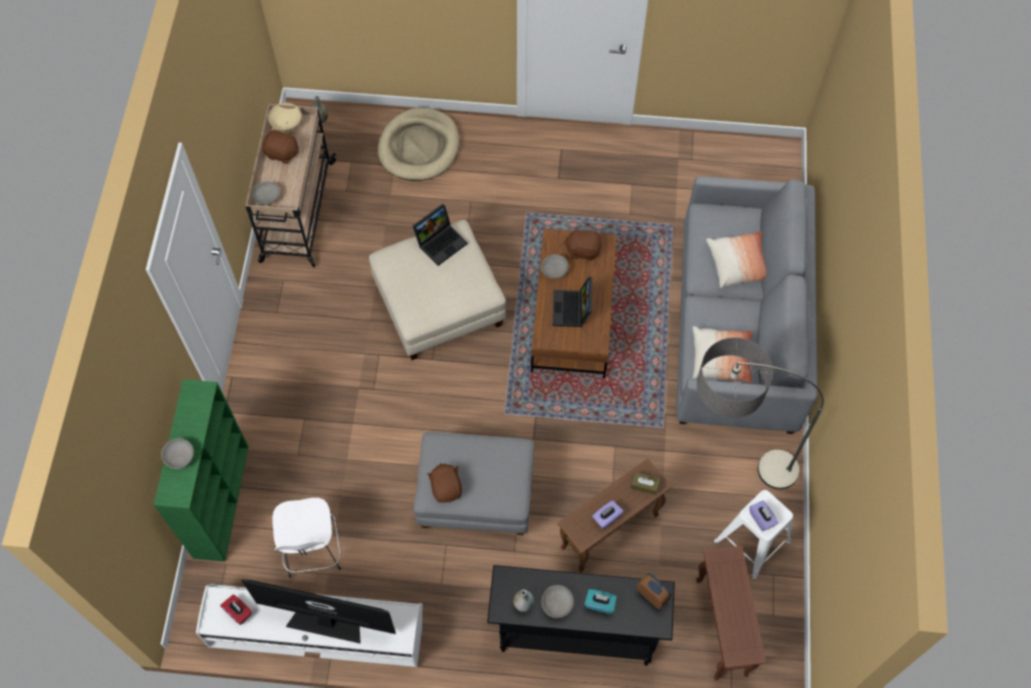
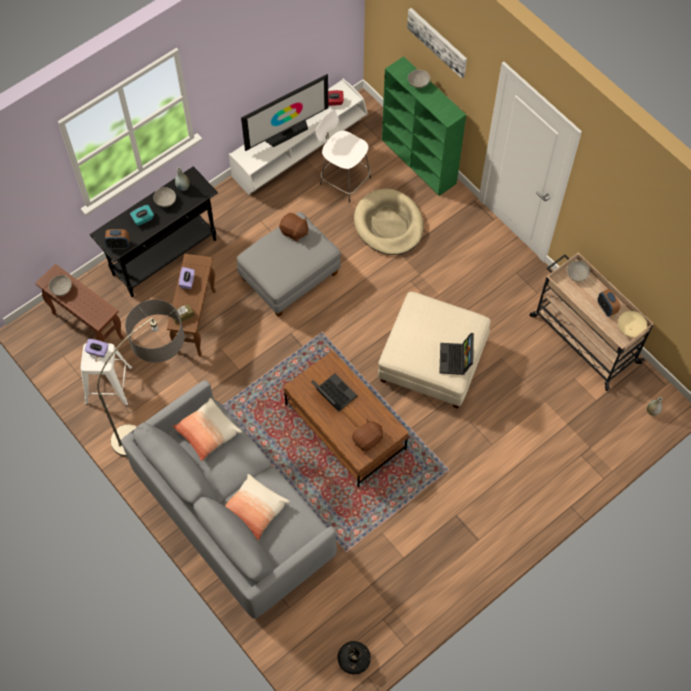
camera: 135 degrees right, 0 degrees up
brown plush toy [262,130,299,164] -> alarm clock [598,289,620,317]
beige dog bed [378,108,459,181] -> beige dog bed moved to [354,189,424,255]
grey bowl [541,254,569,279] -> grey bowl moved to [49,275,72,296]
none -> black vase [337,641,371,675]
none -> picture [407,8,467,78]

